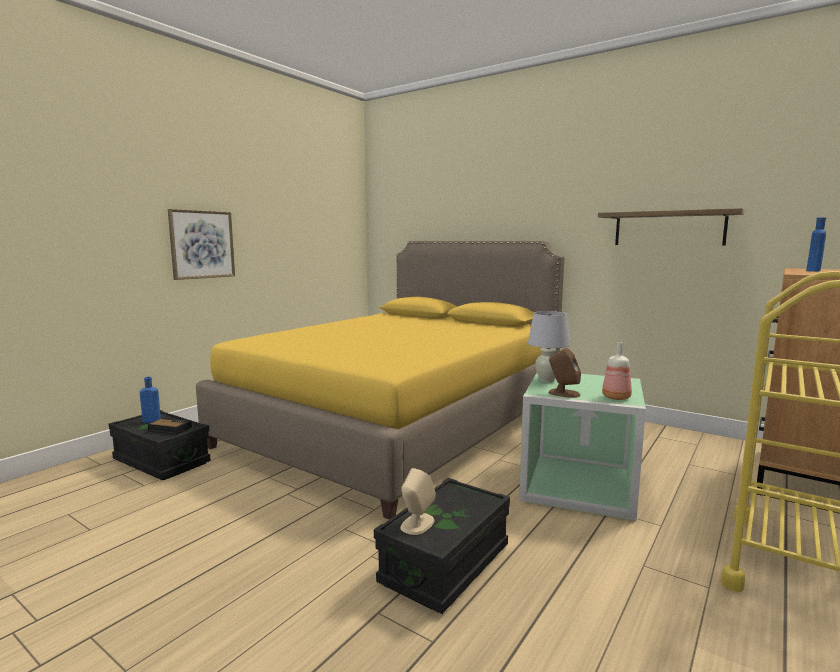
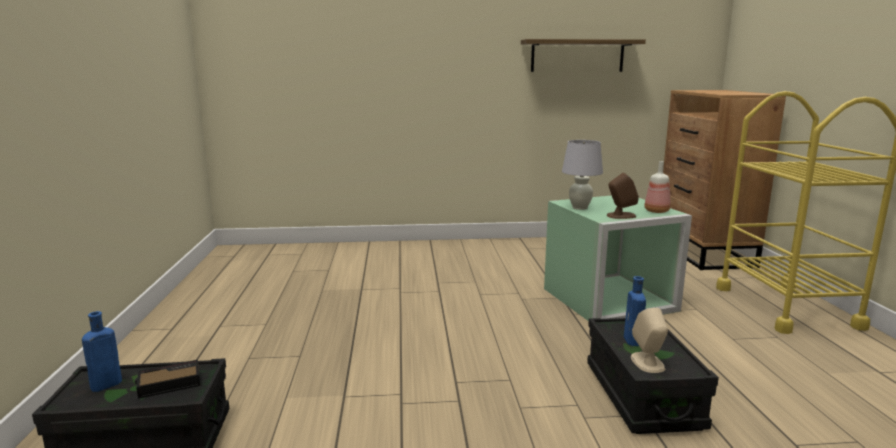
camera: 40 degrees left, 5 degrees up
picture [168,209,235,280] -> none
yellow bed [196,241,564,520] -> none
blue bottle [806,218,826,271] -> blue bottle moved to [624,276,646,346]

